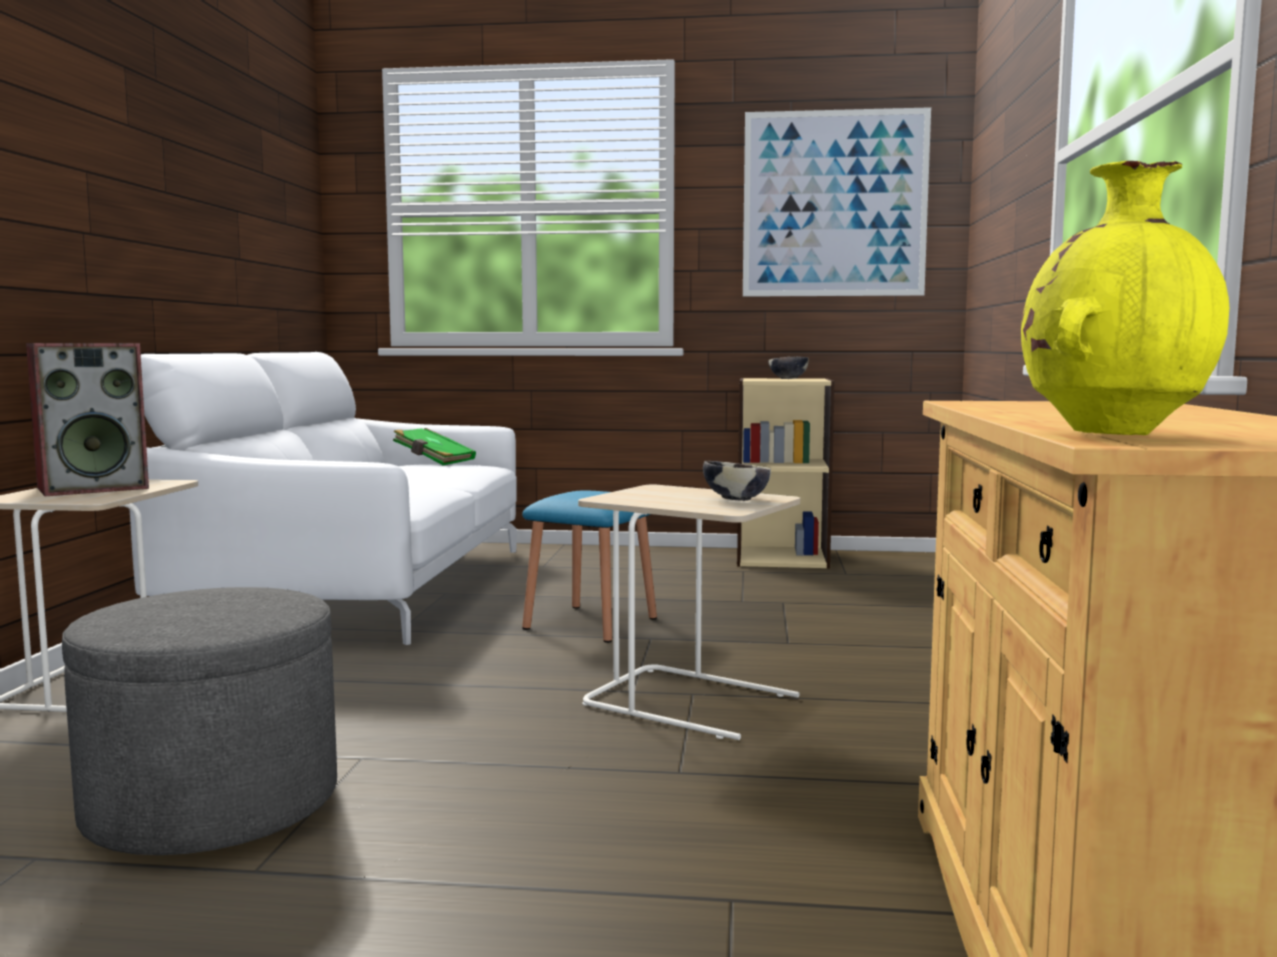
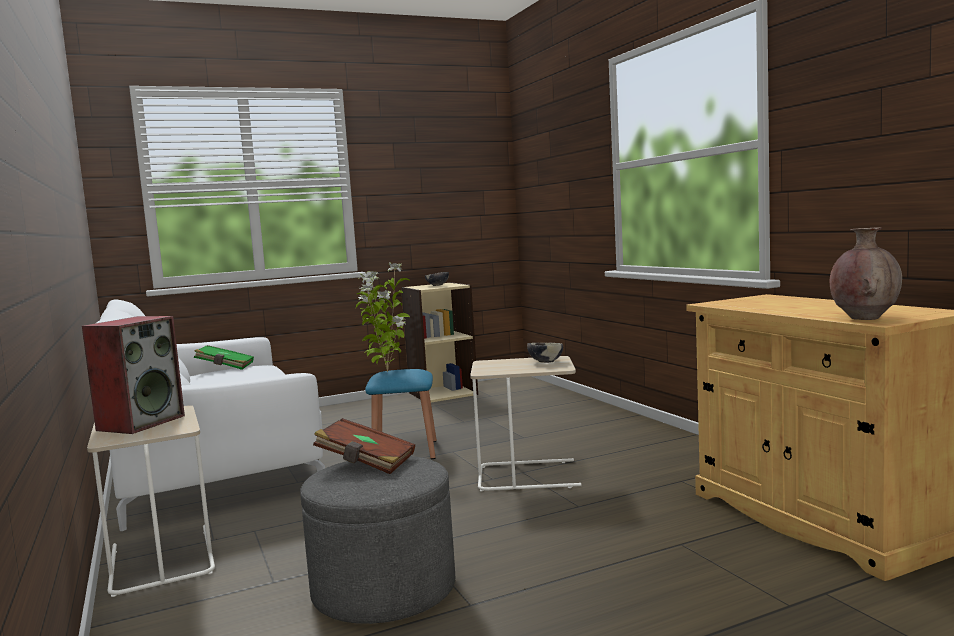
camera: 30 degrees left, 0 degrees up
picture [743,107,931,297] -> none
yellow vase [1021,161,1229,435] -> brown vase [830,227,902,320]
none -> brown book [313,418,415,474]
none -> potted plant [356,262,410,372]

